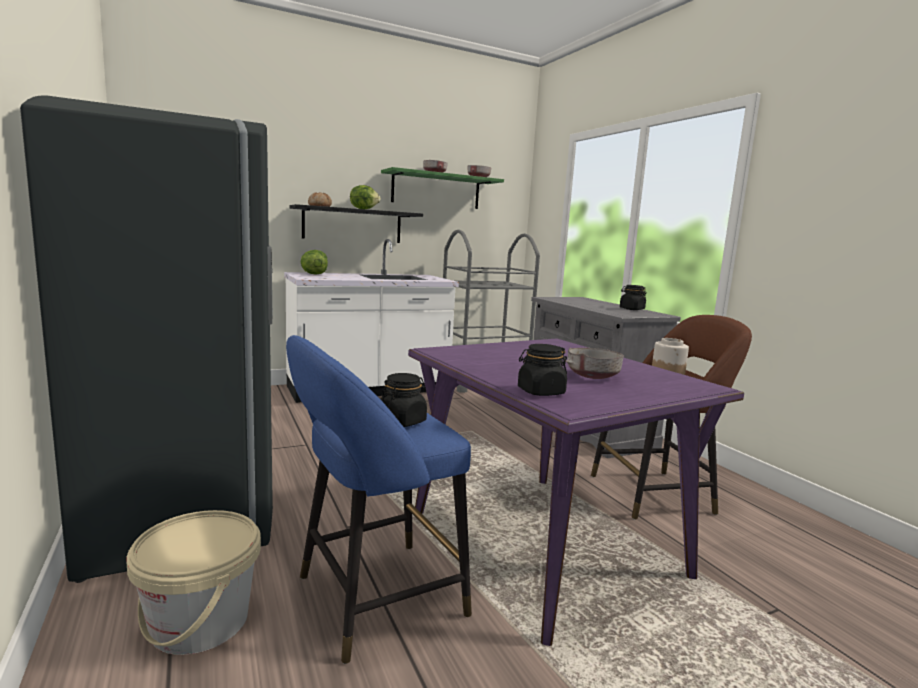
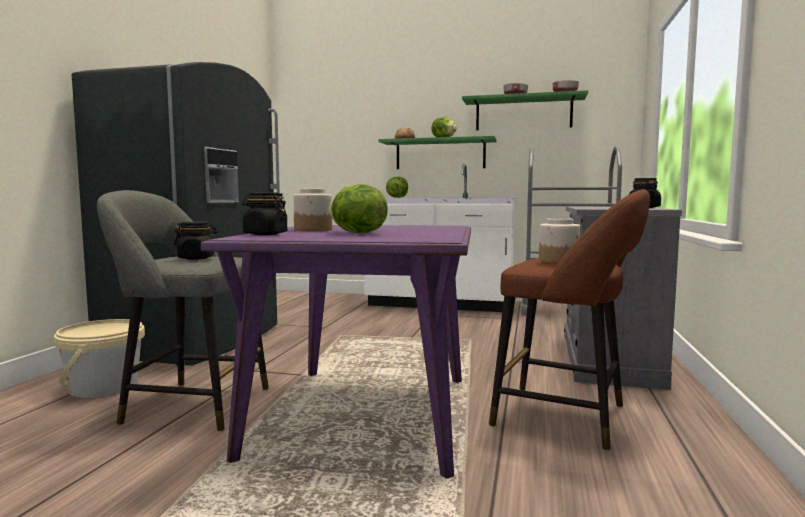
camera: 40 degrees right, 5 degrees down
blue stool [286,335,472,664] -> grey stool [97,190,269,432]
black shelf [289,204,423,243] -> green shelf [379,136,497,169]
grey bowl [566,348,624,379] -> lettuce [329,184,388,234]
none -> jar [293,189,332,231]

